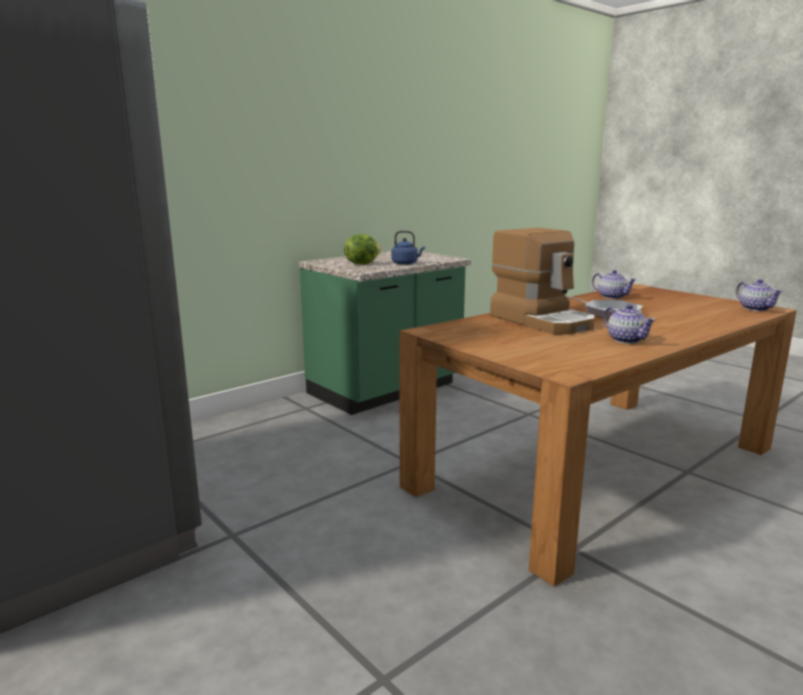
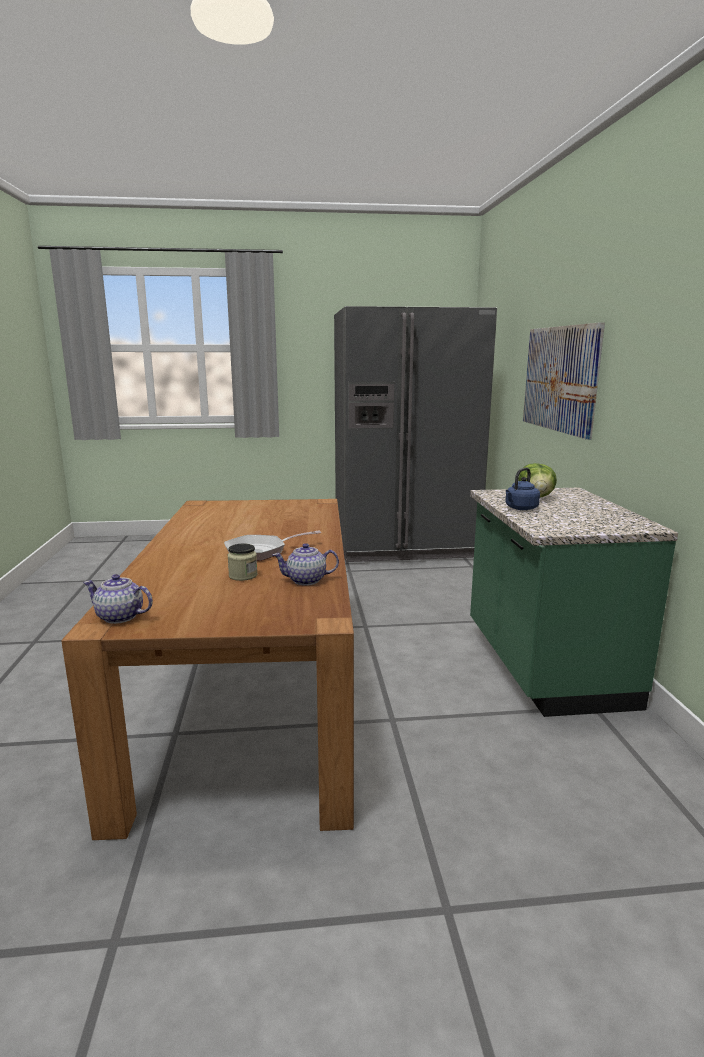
camera: 125 degrees right, 0 degrees up
coffee machine [490,228,595,335] -> none
teapot [603,304,656,344] -> none
none -> jar [227,544,258,581]
none -> picture [523,322,605,440]

